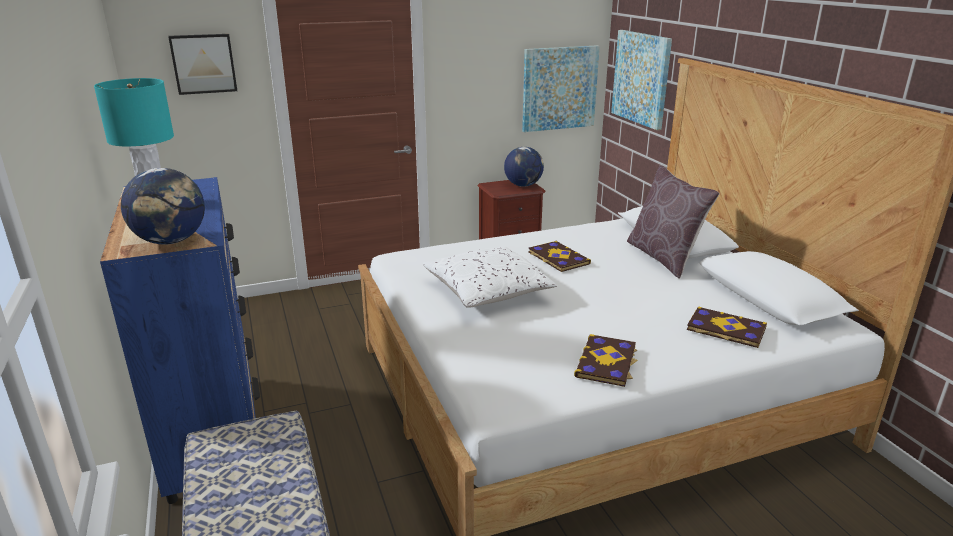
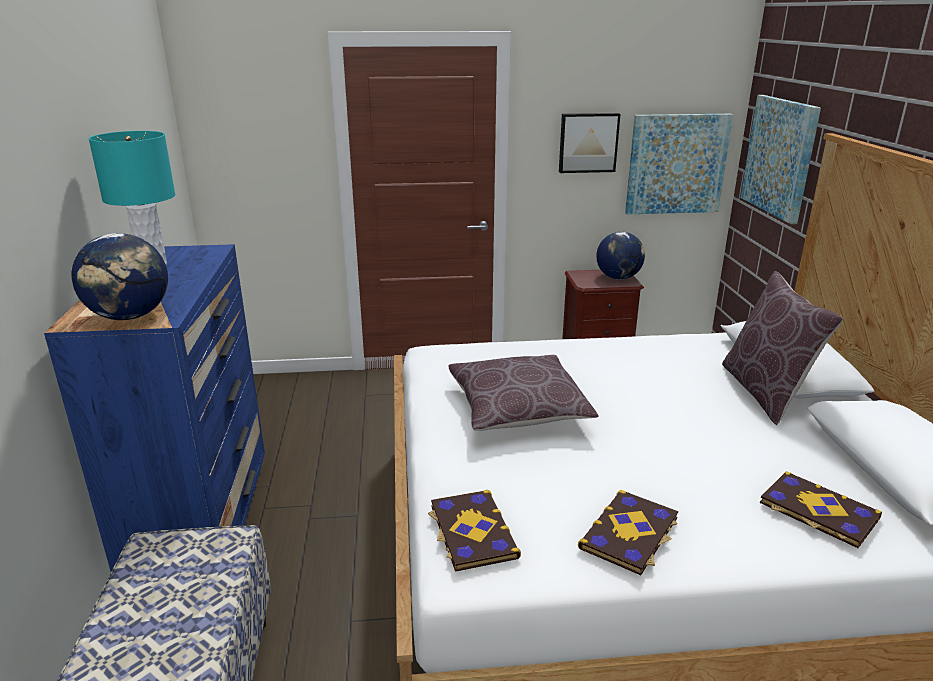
camera: 15 degrees right, 0 degrees up
picture [168,34,237,95] -> picture moved to [559,113,620,173]
white pillow [423,246,557,308] -> brown pillow [448,355,599,431]
book [528,241,591,272] -> book moved to [428,490,521,572]

